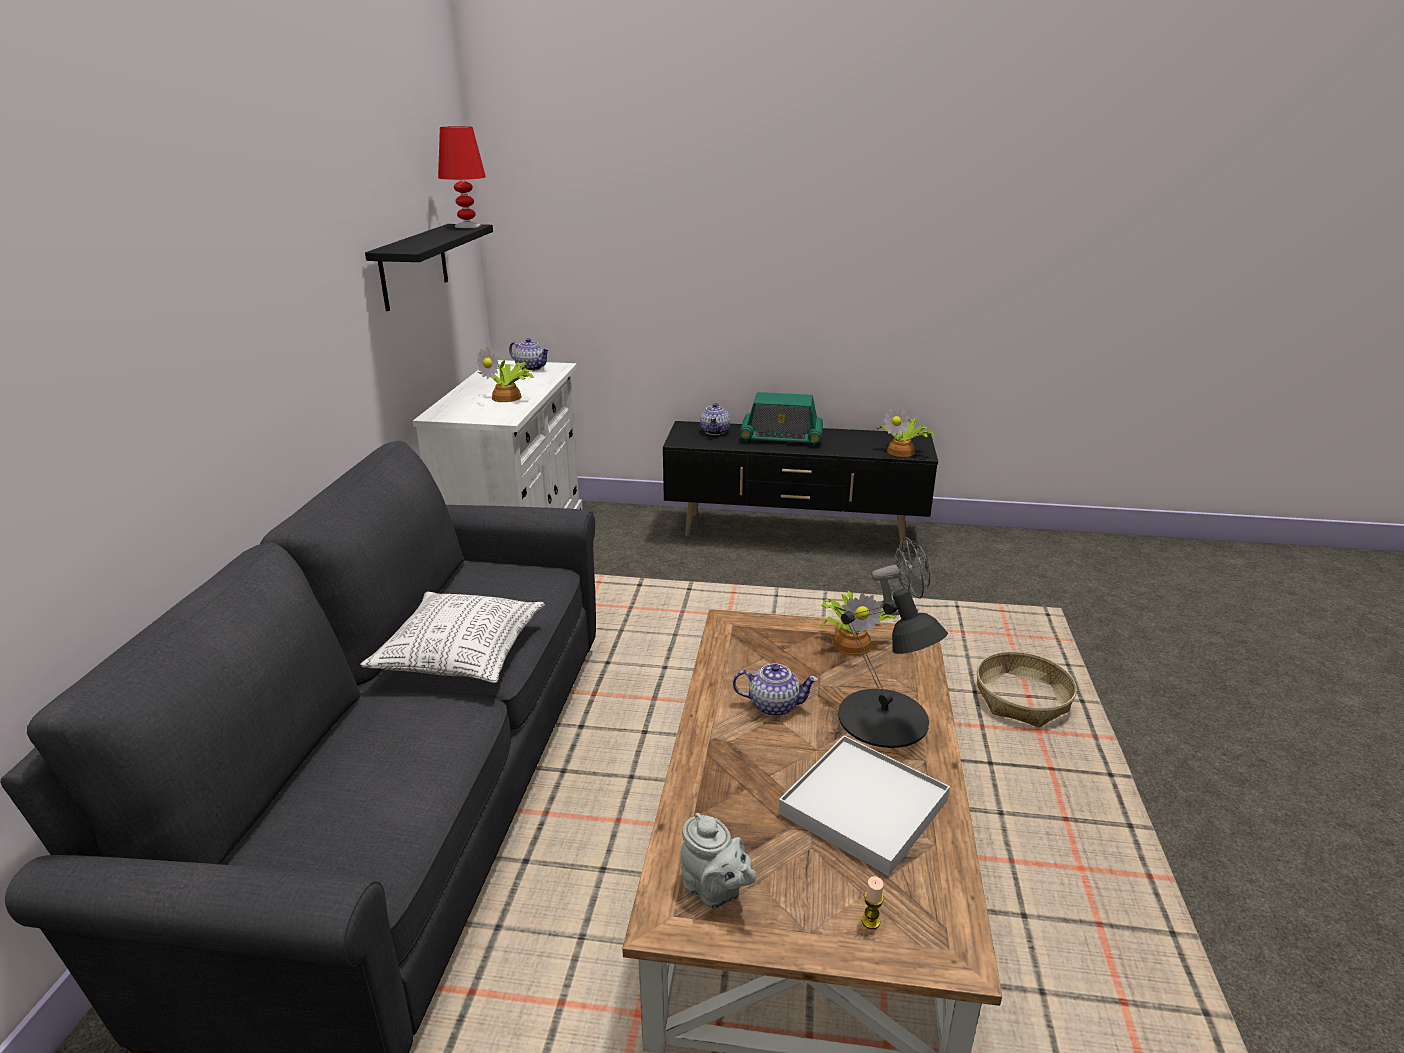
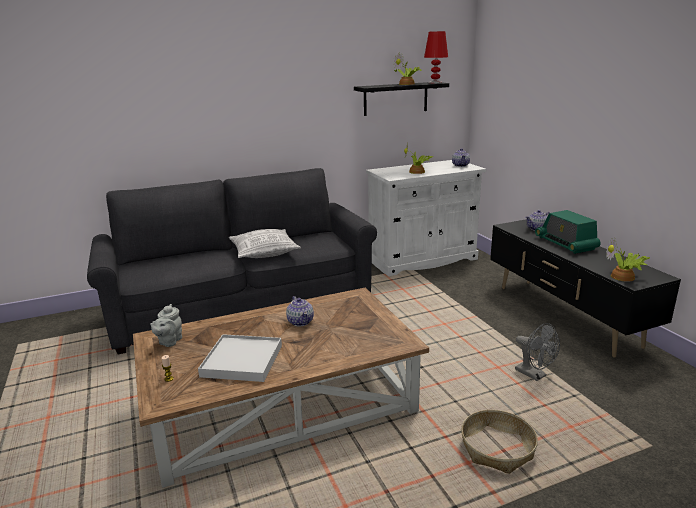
camera: 60 degrees right, 5 degrees down
potted plant [820,591,897,656] -> potted plant moved to [393,53,422,85]
black table lamp [838,588,948,748] -> none

